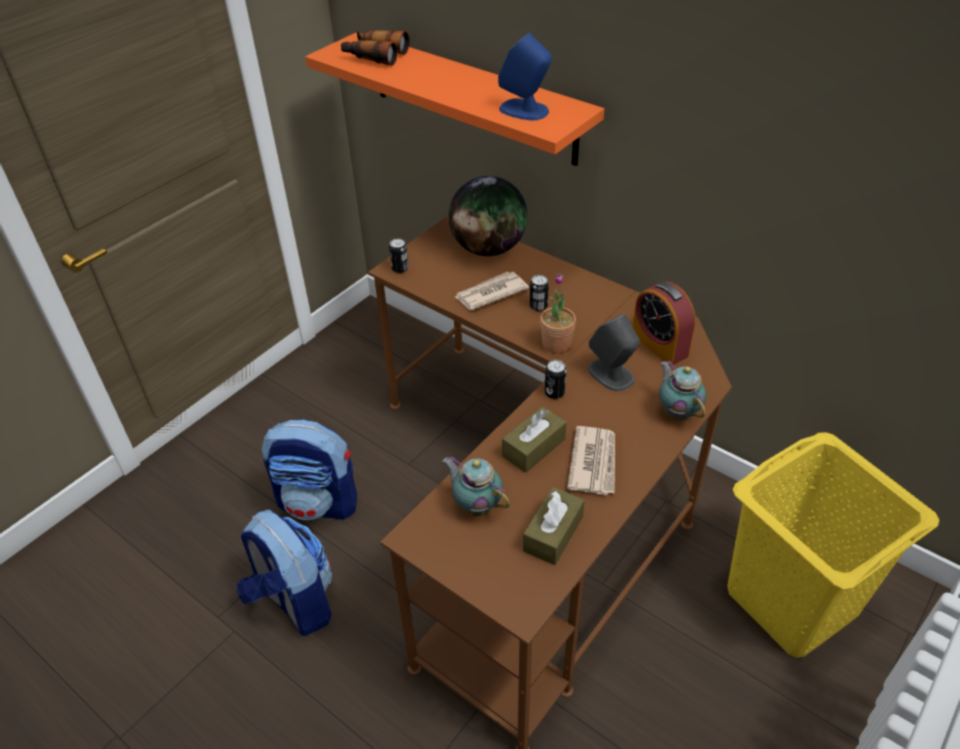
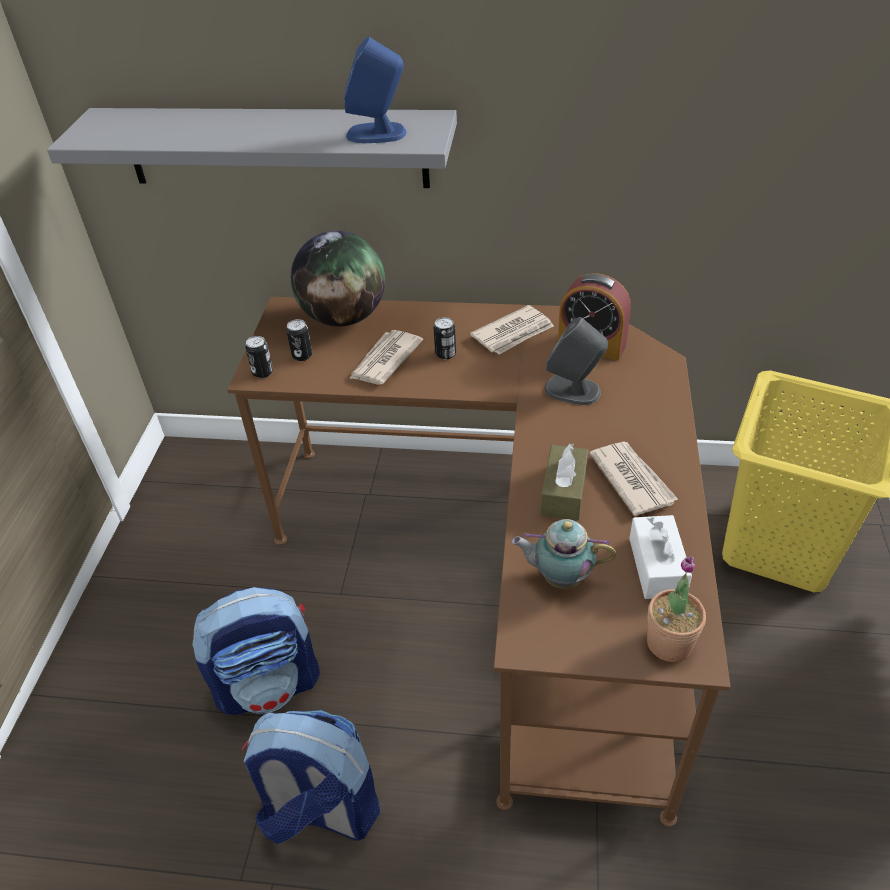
camera: 30 degrees left, 0 degrees up
orange shelf [305,31,604,166] -> grey shelf [47,108,457,188]
binoculars [341,30,410,66] -> none
brown tissue box [523,487,585,565] -> white tissue box [629,515,692,599]
potted plant [540,273,576,354] -> potted plant moved to [647,556,706,662]
can [545,360,567,399] -> can moved to [286,319,312,361]
teapot [659,361,706,421] -> none
none -> newspaper [470,305,554,355]

